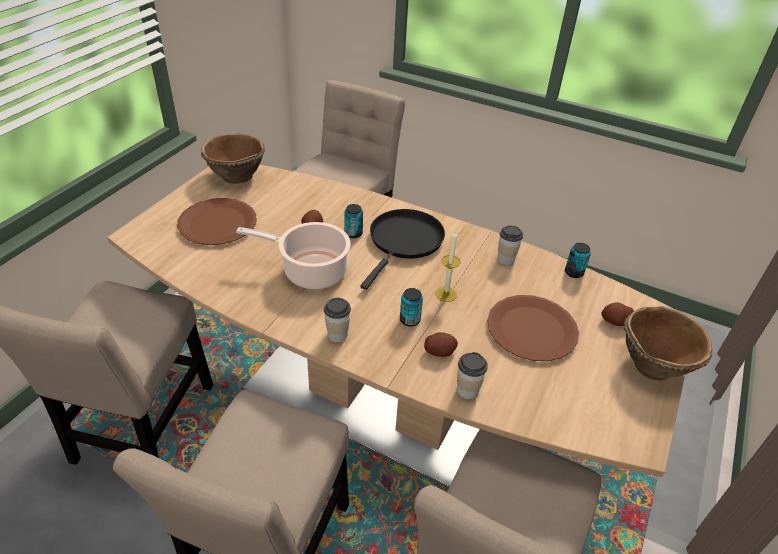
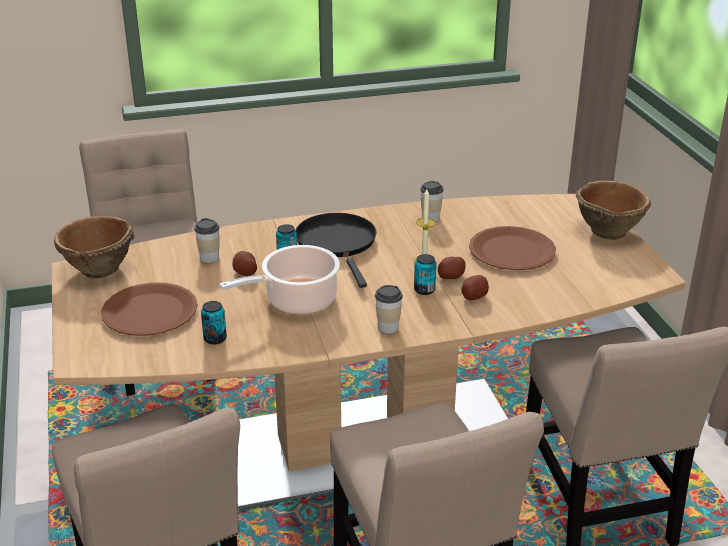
camera: 40 degrees left, 10 degrees down
cup [457,352,488,399] -> cup moved to [194,218,219,263]
can [565,243,591,278] -> can moved to [201,301,227,345]
potato [601,302,634,326] -> potato moved to [438,256,466,279]

